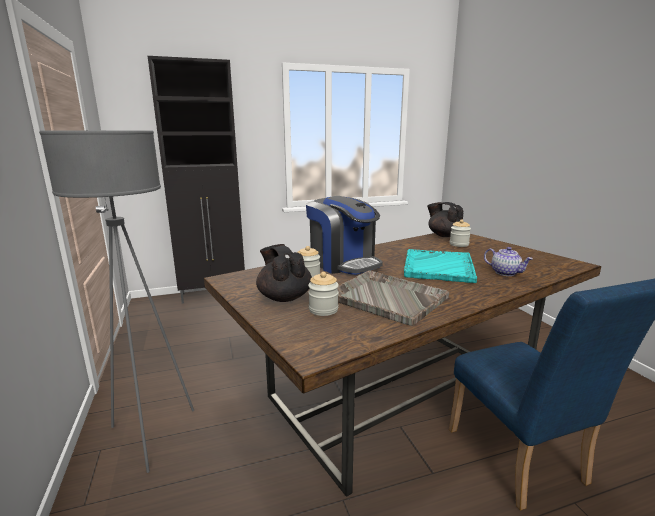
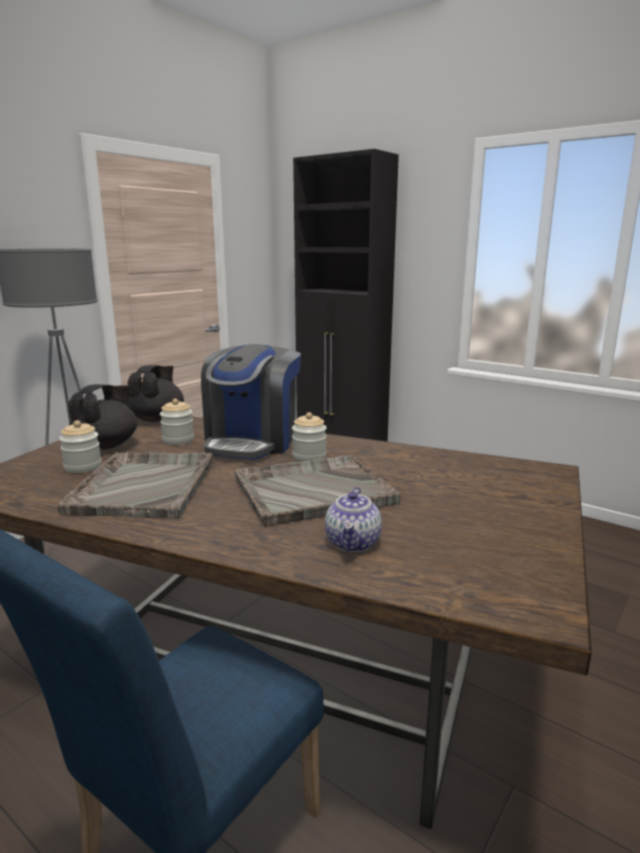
camera: 55 degrees right, 0 degrees up
turquoise tray [404,249,478,283] -> grey tray [235,455,401,527]
black teapot [427,202,463,237] -> black teapot moved to [127,365,184,422]
jar [450,219,471,247] -> jar moved to [292,412,327,462]

